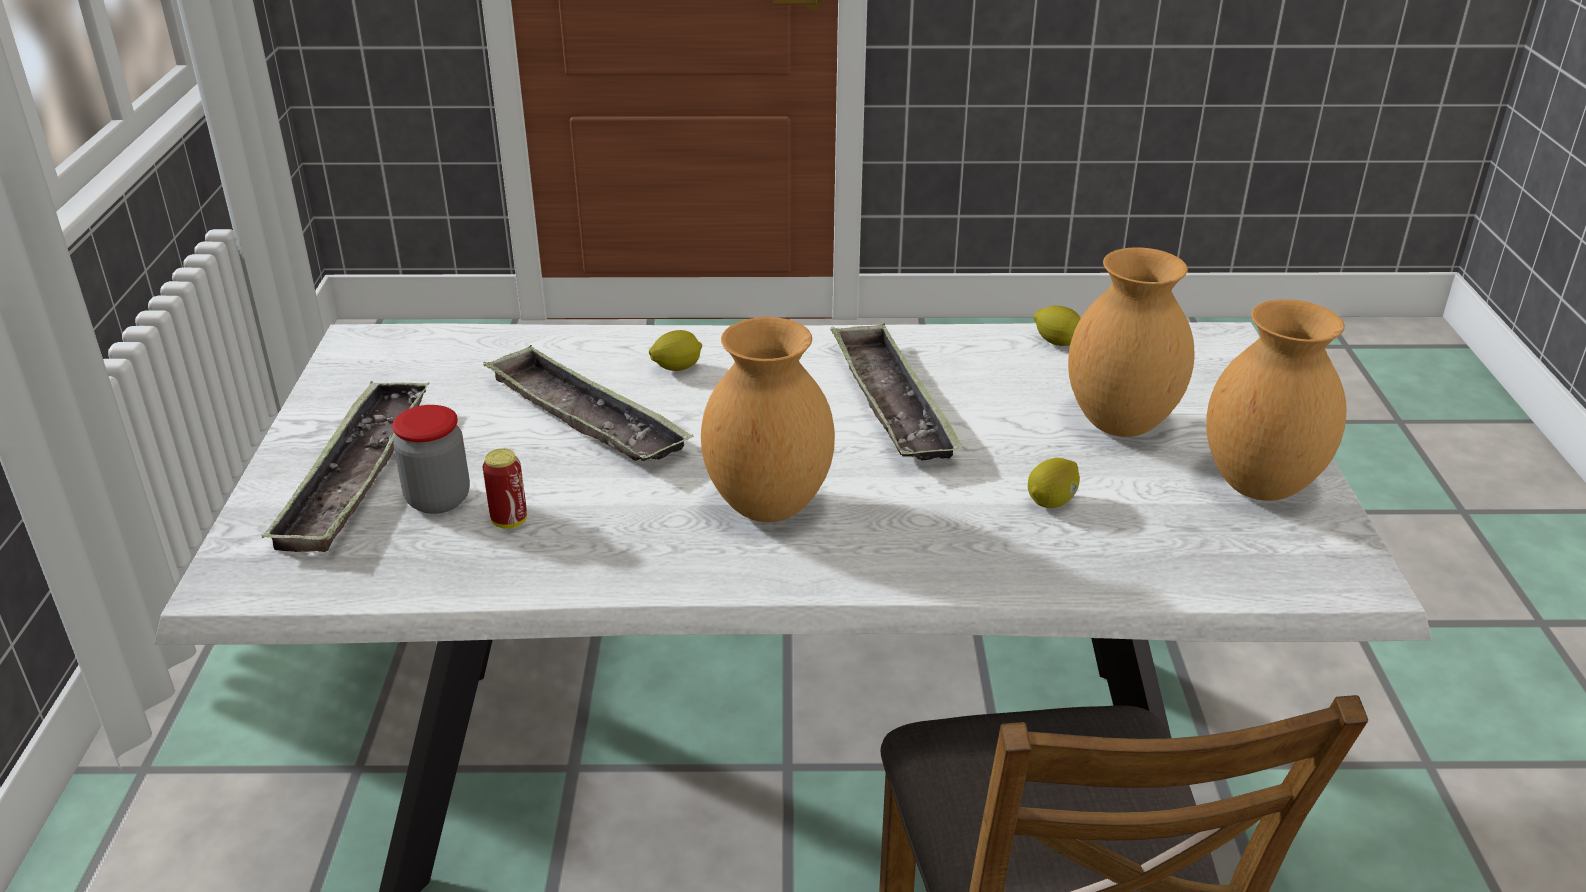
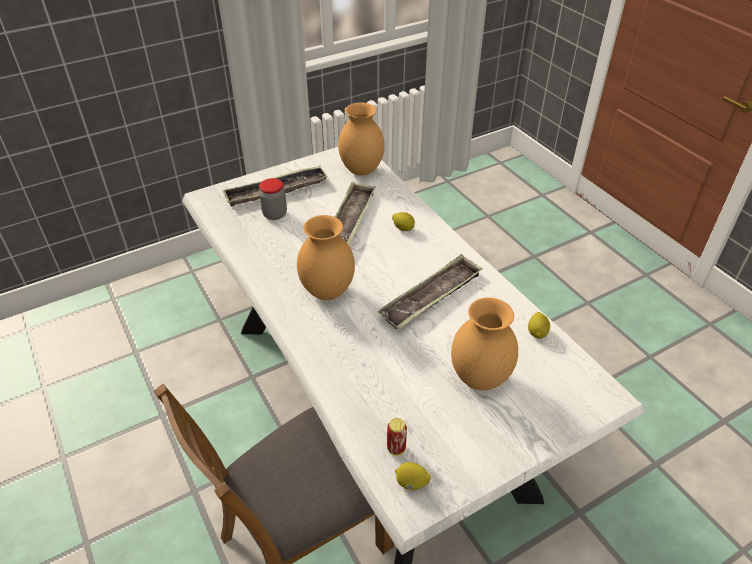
camera: 60 degrees right, 10 degrees up
can [483,449,527,529] -> can moved to [387,418,407,455]
lemon [1028,458,1080,508] -> lemon moved to [395,462,431,490]
brown vase [1206,299,1347,501] -> brown vase moved to [338,102,385,176]

